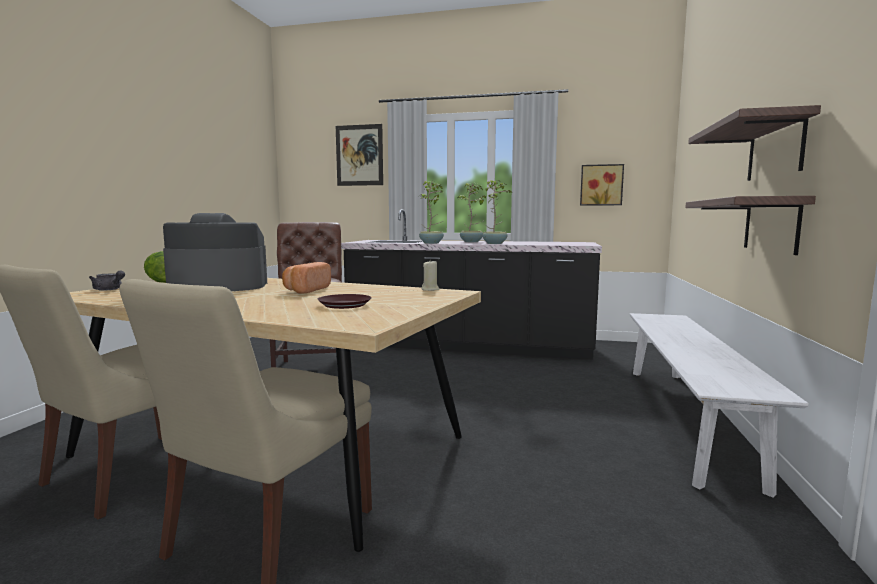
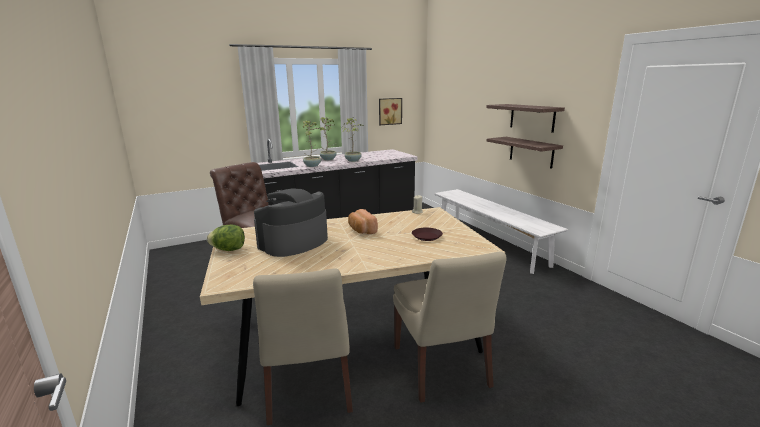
camera: 40 degrees left, 10 degrees up
grey teapot [89,270,125,291] -> none
picture [336,124,383,186] -> none

